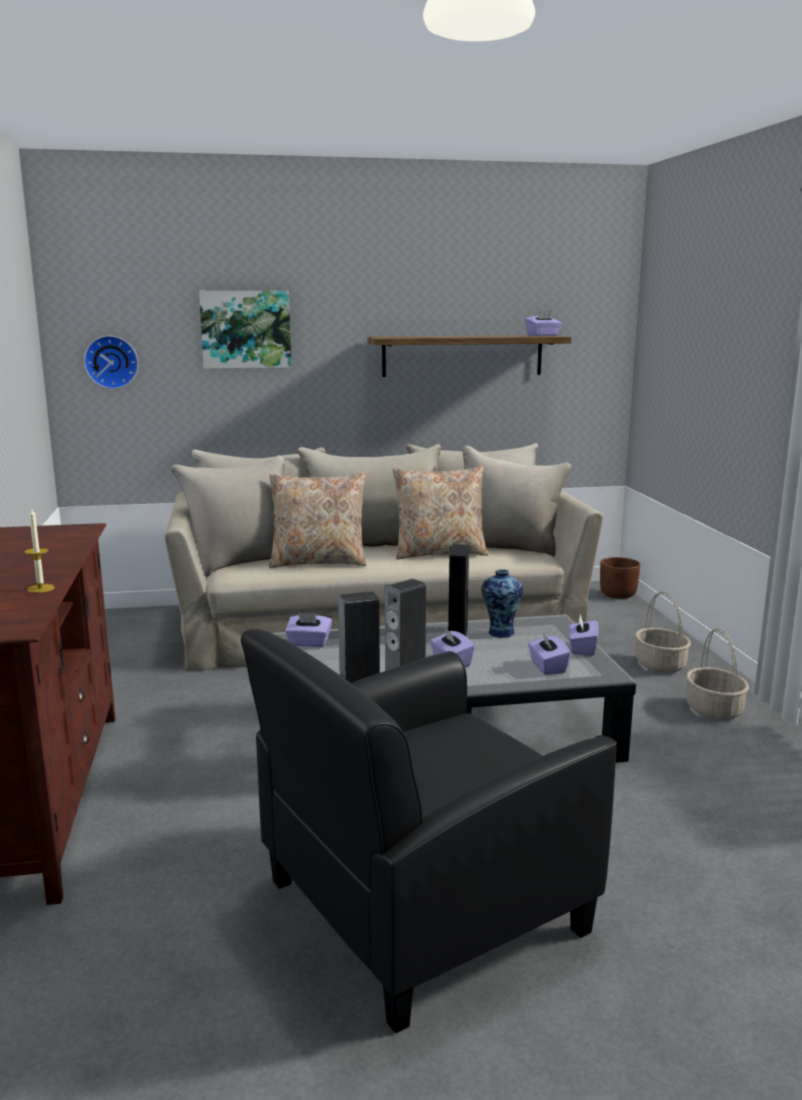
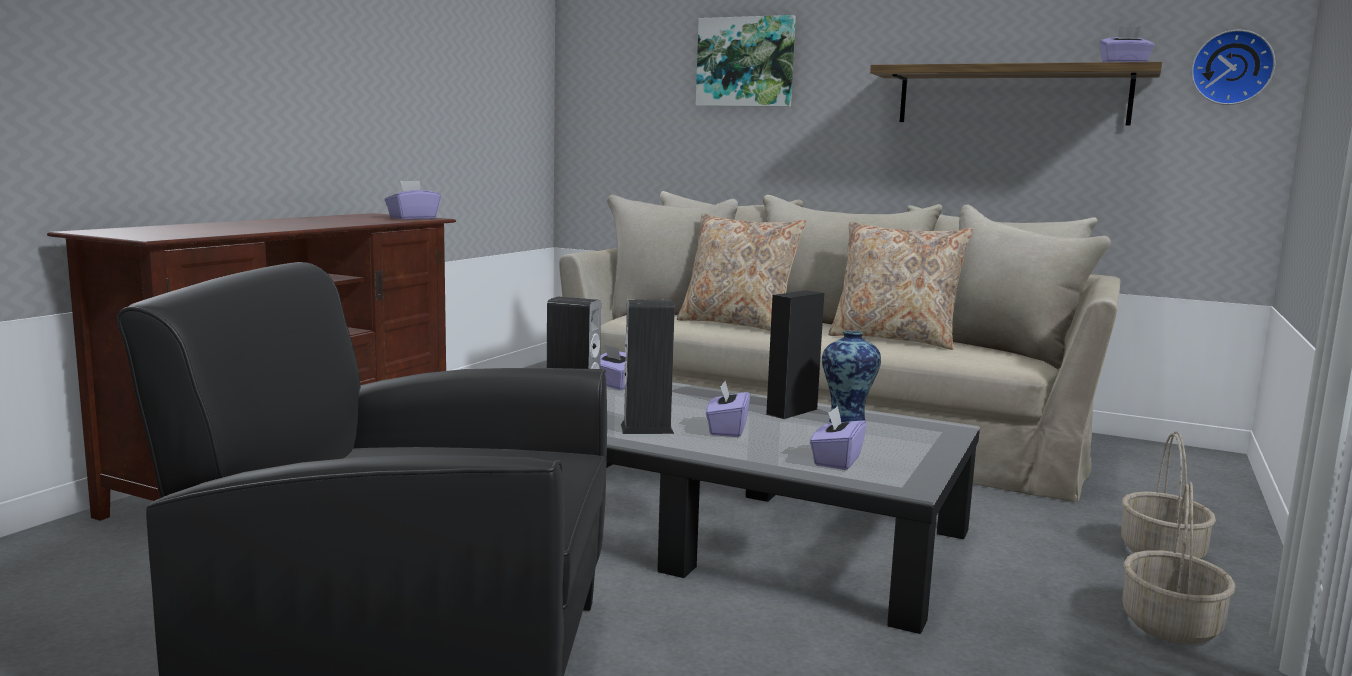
camera: 35 degrees right, 5 degrees down
candle [25,507,55,593] -> none
wall clock [84,336,138,389] -> wall clock moved to [1191,30,1275,105]
purple tissue box [569,614,598,656] -> purple tissue box moved to [385,181,441,220]
brown planter [600,557,640,599] -> none

